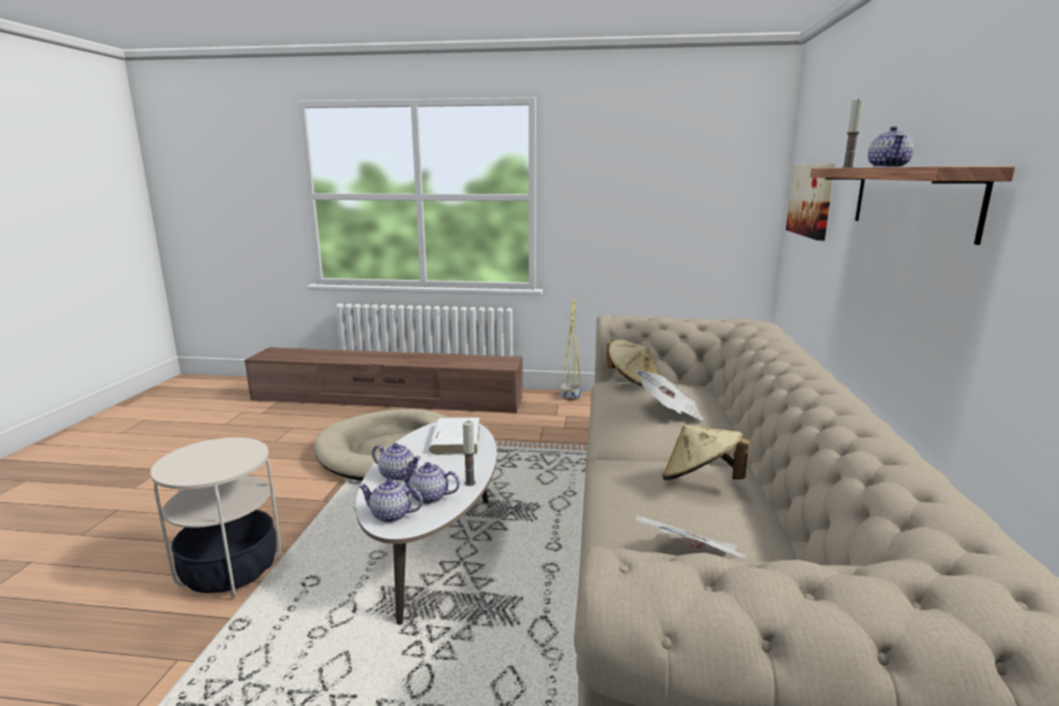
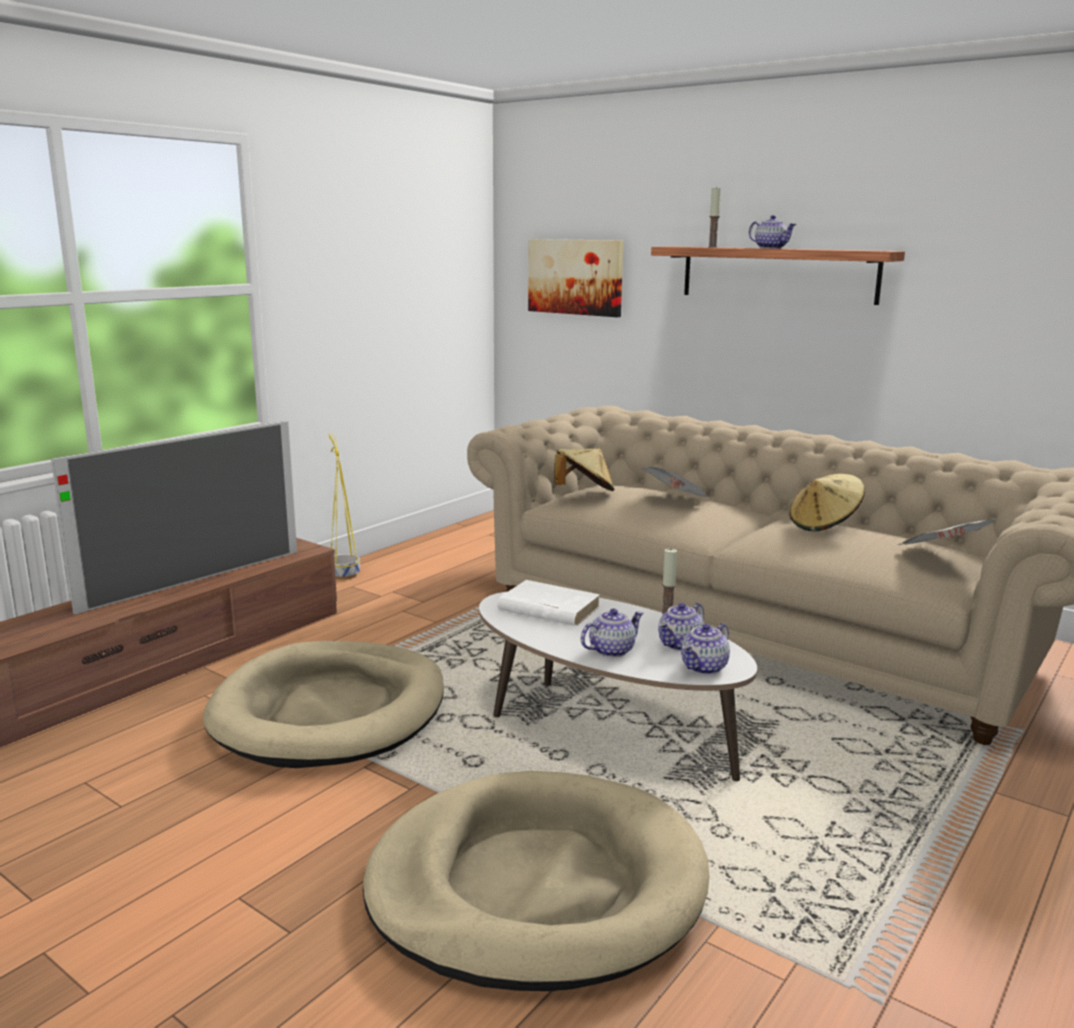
camera: 60 degrees left, 0 degrees up
beige side table [150,437,281,597] -> beige dog bed [363,771,709,991]
none -> television [51,421,297,614]

